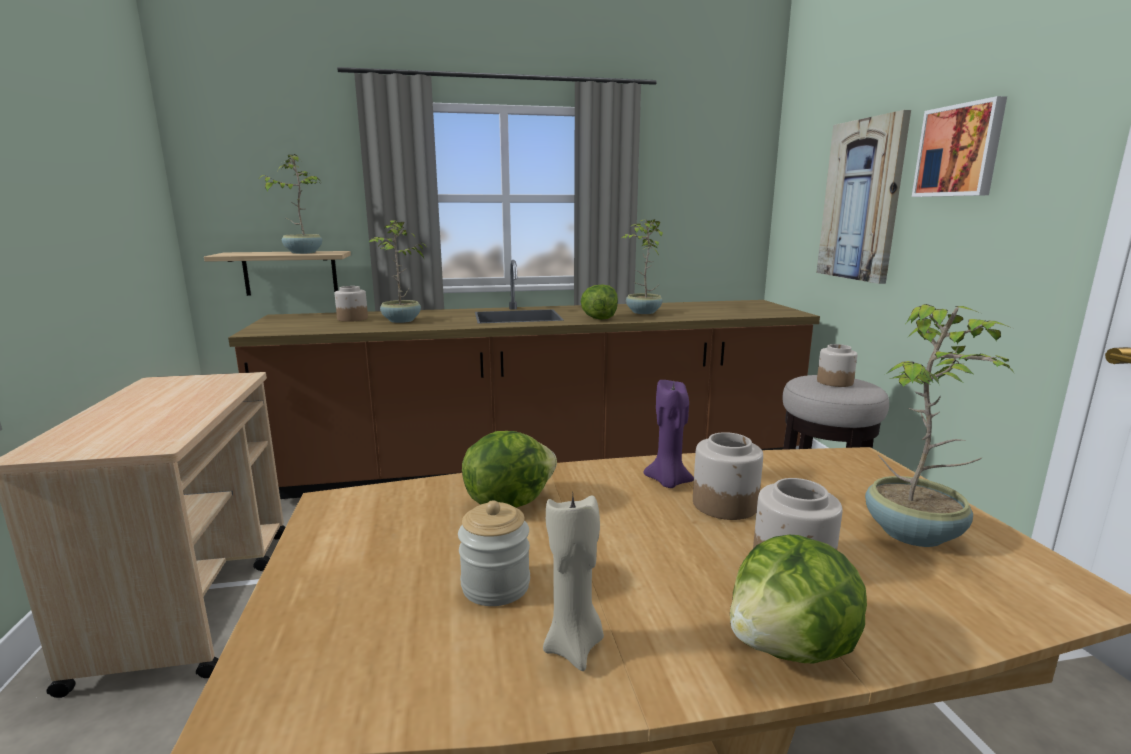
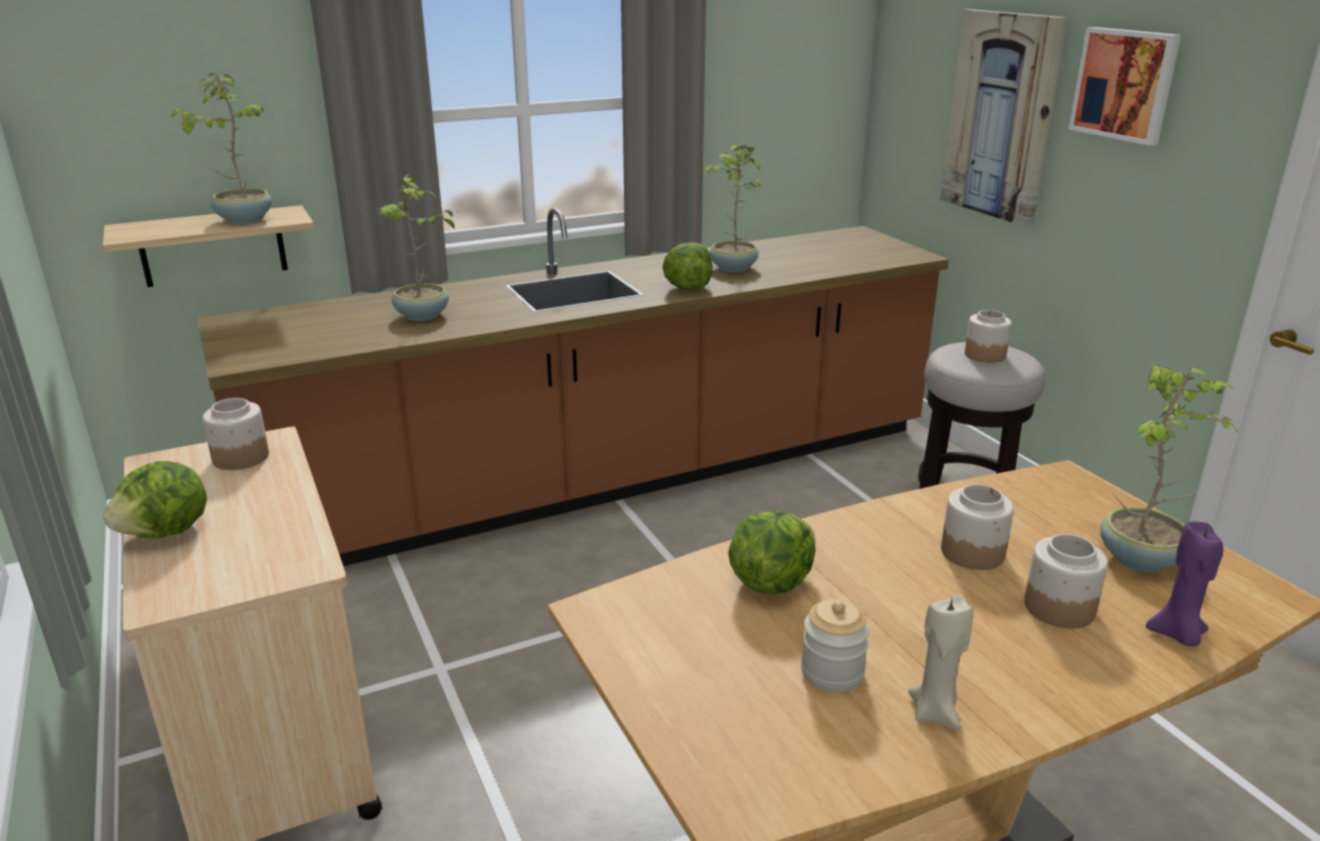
camera: 15 degrees left, 10 degrees up
jar [335,286,368,322] -> jar moved to [203,398,269,470]
purple candle [643,380,694,488] -> purple candle moved to [1146,521,1223,646]
lettuce [730,535,867,663] -> lettuce moved to [103,461,207,538]

